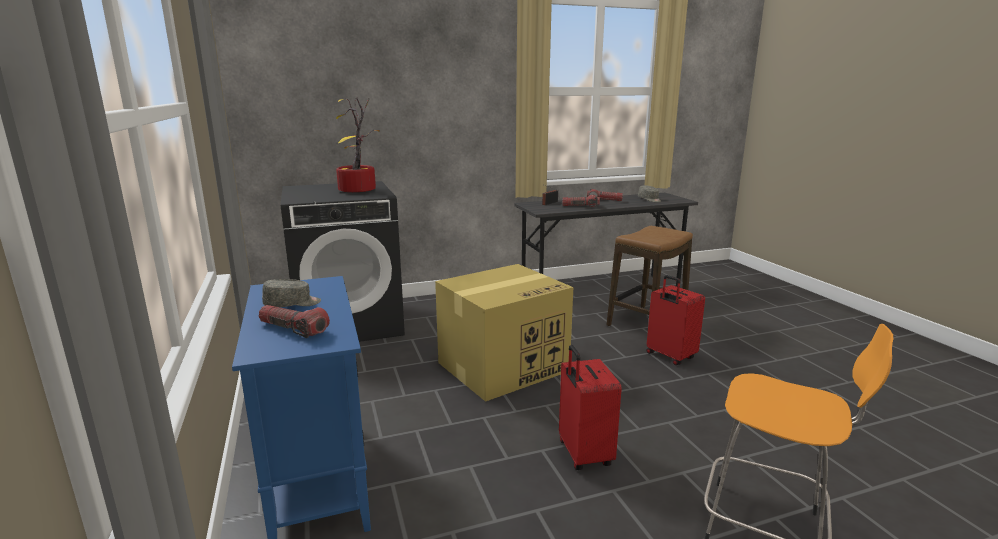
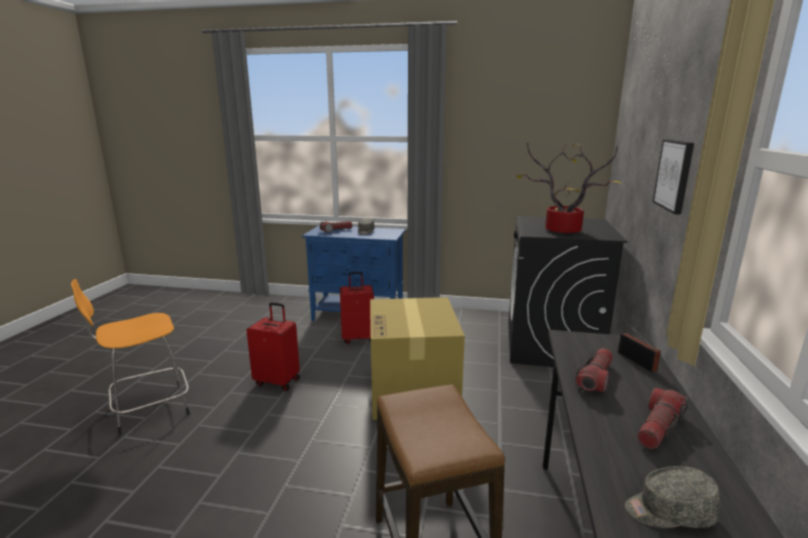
camera: 120 degrees right, 0 degrees up
red suitcase [646,275,705,365] -> red suitcase moved to [340,272,374,344]
none -> picture [653,139,694,215]

